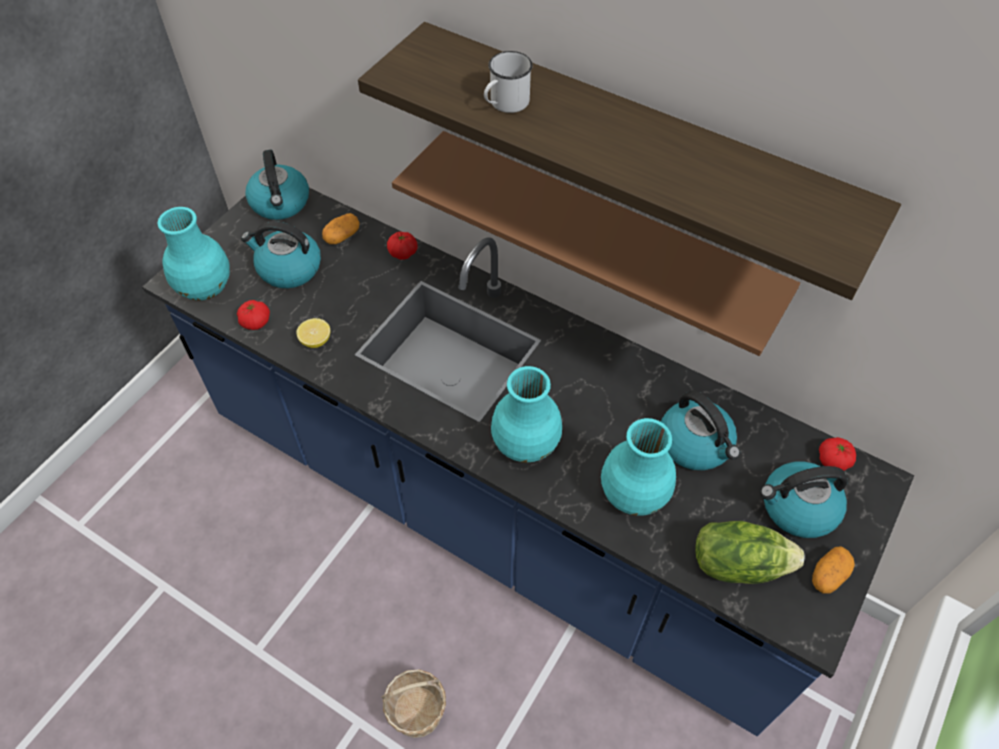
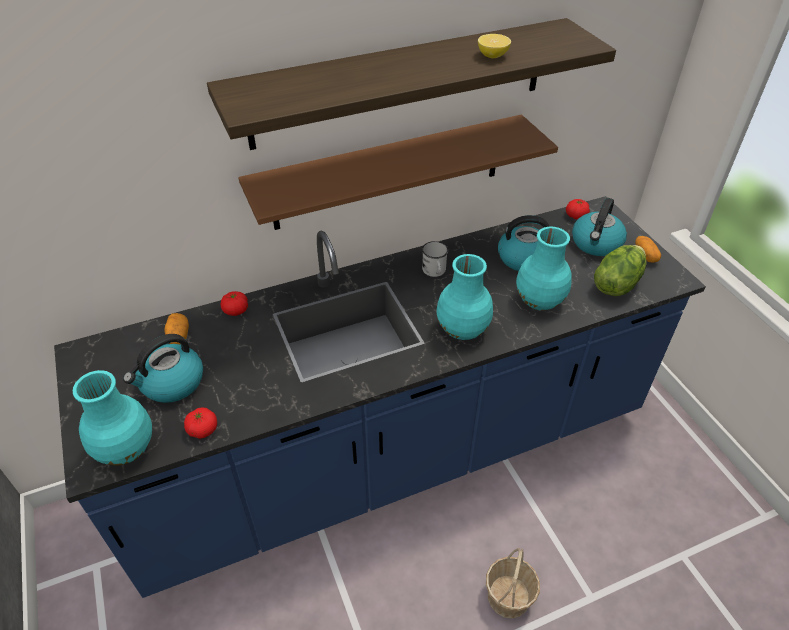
camera: 55 degrees left, 10 degrees down
kettle [245,150,309,220] -> none
lemon [296,318,330,348] -> lemon moved to [478,34,511,58]
white mug [484,51,533,113] -> white mug moved to [422,241,448,277]

